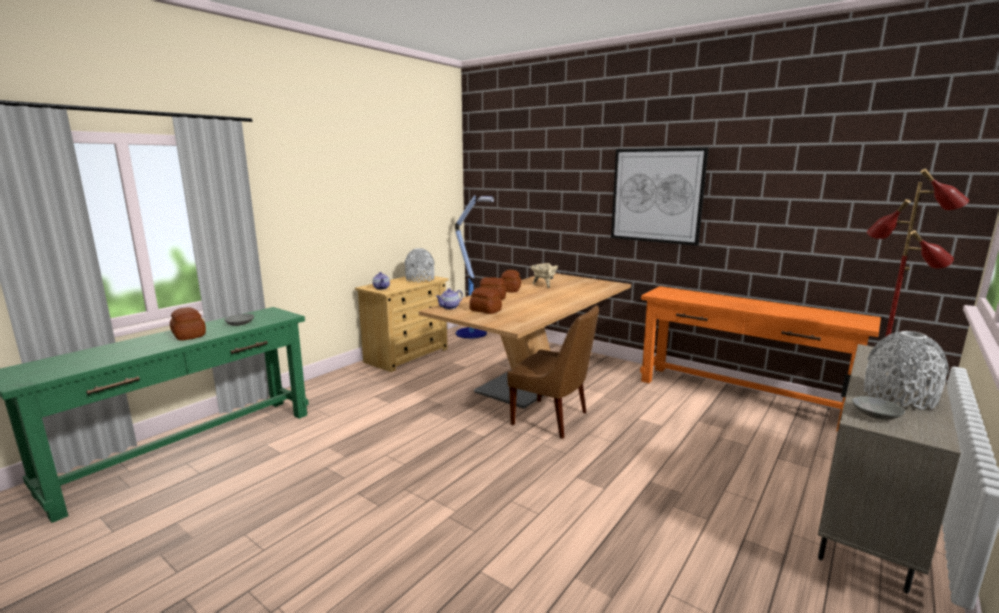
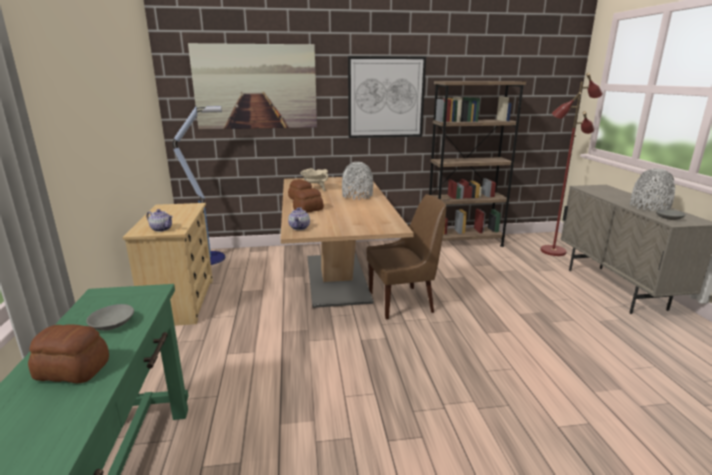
camera: 45 degrees left, 5 degrees up
grey vase [404,248,435,283] -> grey vase moved to [342,162,373,200]
bread [469,287,502,314] -> none
orange console table [640,286,881,432] -> brown bookcase [429,81,526,247]
none -> picture [188,43,317,129]

